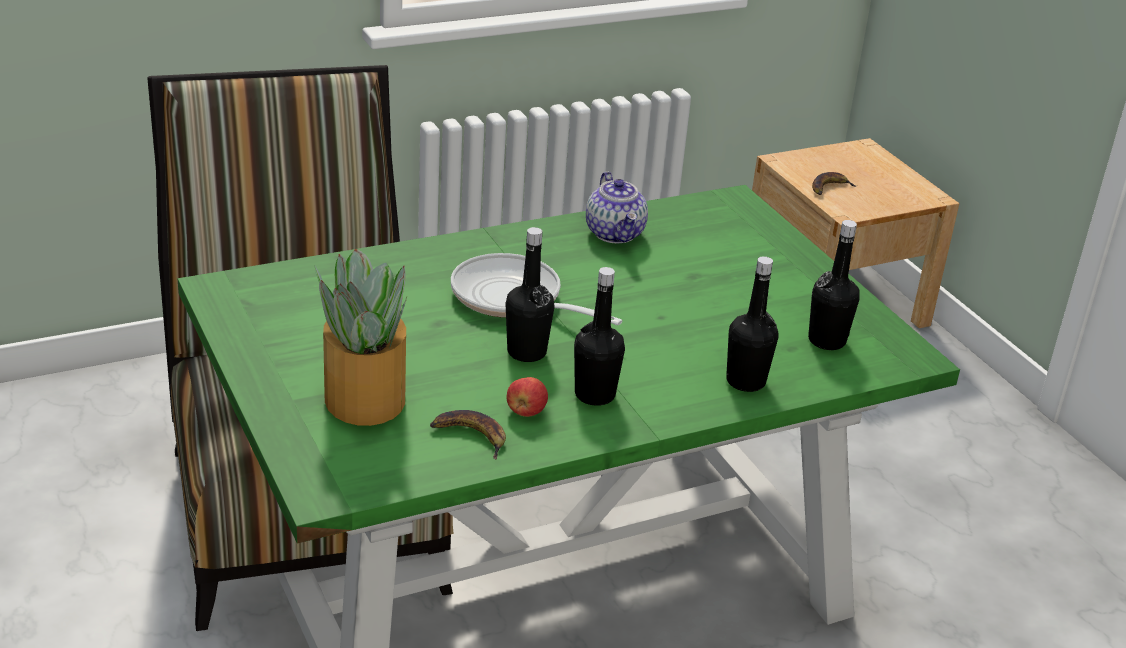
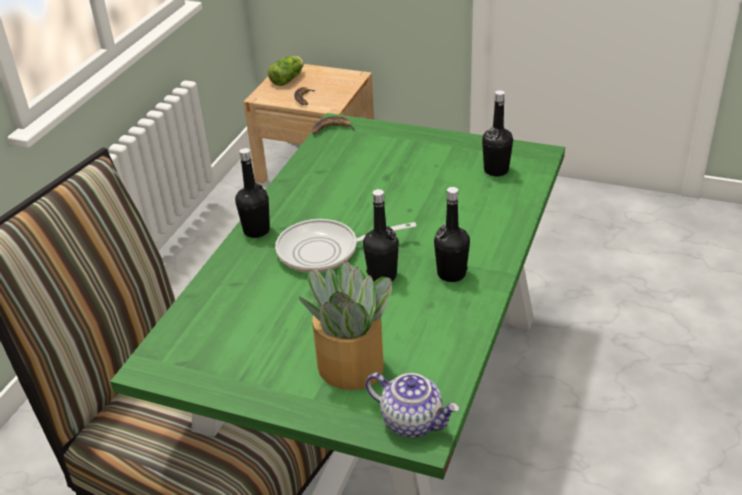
camera: 40 degrees left, 5 degrees up
banana [430,410,506,459] -> banana moved to [312,116,355,135]
apple [506,377,548,417] -> none
teapot [586,172,648,243] -> teapot moved to [366,372,459,437]
black bottle [726,256,779,392] -> black bottle moved to [235,148,270,238]
none -> lettuce [268,56,304,86]

